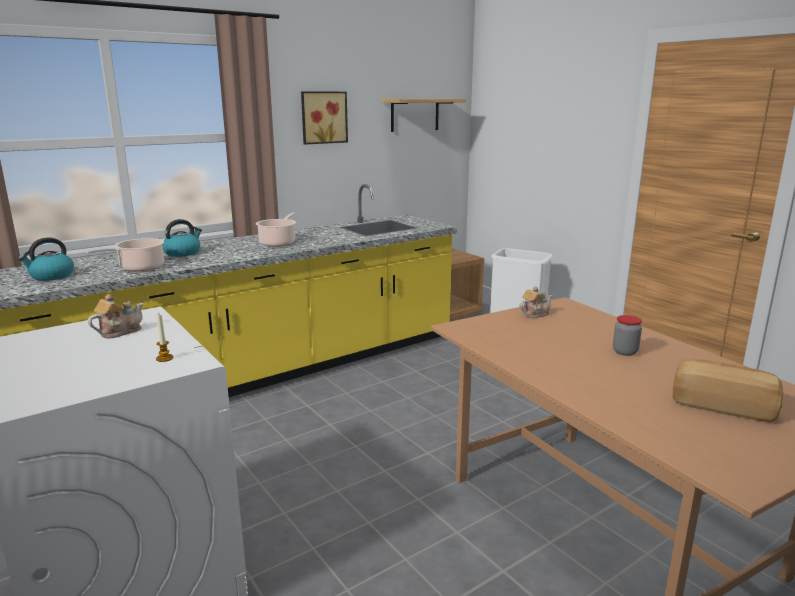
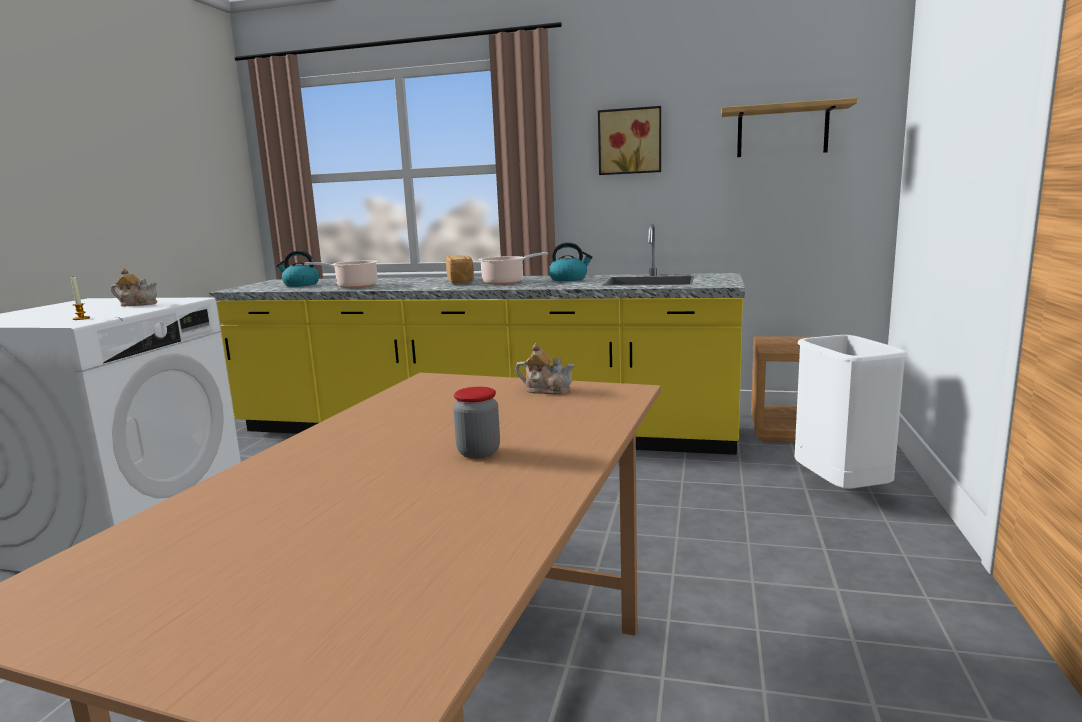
camera: 50 degrees right, 5 degrees down
kettle [162,219,202,257] -> kettle moved to [549,242,593,281]
bread [673,359,783,423] -> bread moved to [446,255,474,284]

